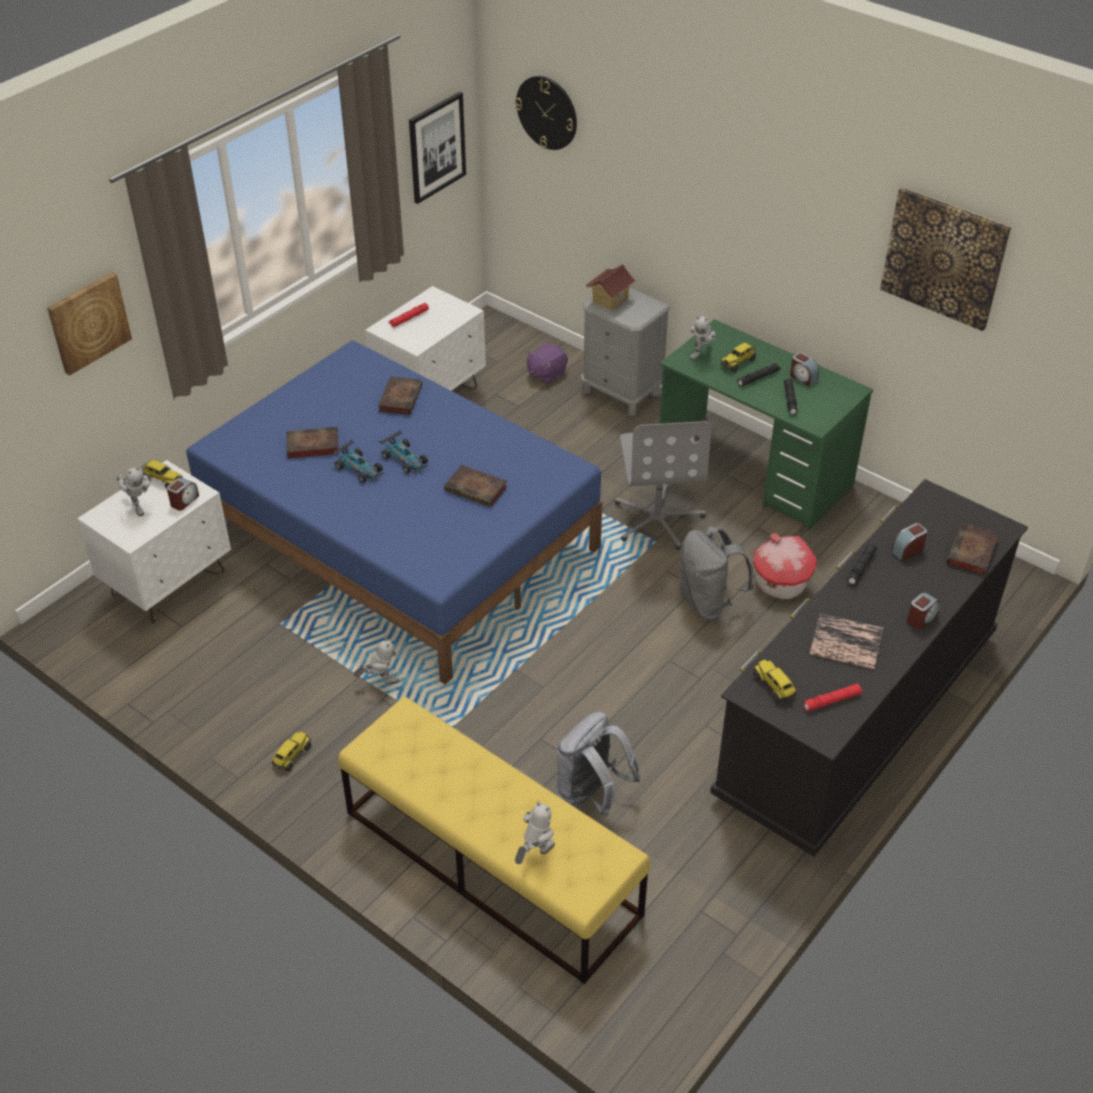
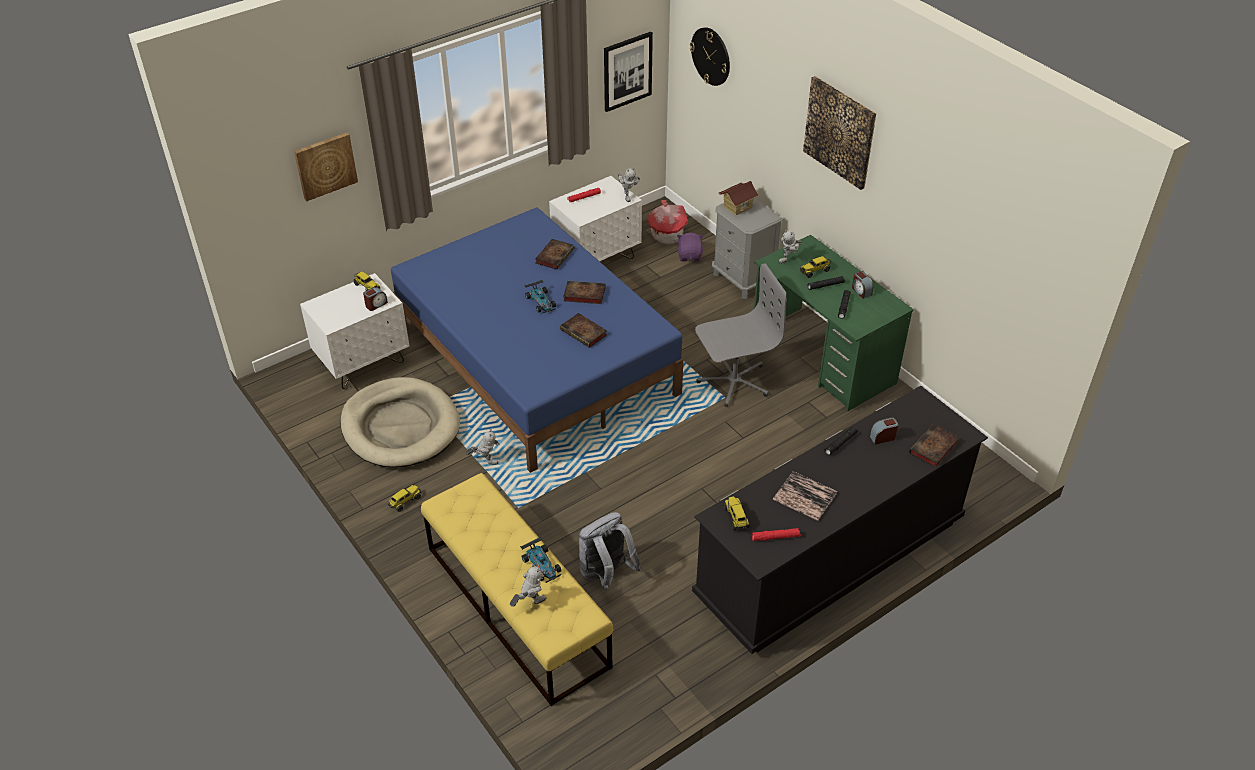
camera: 15 degrees right, 0 degrees up
toy robot [116,467,152,516] -> toy robot moved to [618,168,640,202]
book [286,427,339,459] -> book moved to [563,281,606,304]
toy car [332,440,384,483] -> toy car moved to [520,537,562,583]
purple plush toy [526,343,568,384] -> purple plush toy turned 120 degrees clockwise [677,233,704,261]
grey office chair [615,421,711,550] -> grey office chair turned 120 degrees counterclockwise [695,263,786,407]
grey backpack [679,526,754,620] -> none
toy house [753,533,818,599] -> toy house moved to [648,200,688,244]
picture [880,187,1011,331] -> picture moved to [803,76,876,190]
alarm clock [907,592,940,630] -> none
none -> beige dog bed [341,377,460,468]

